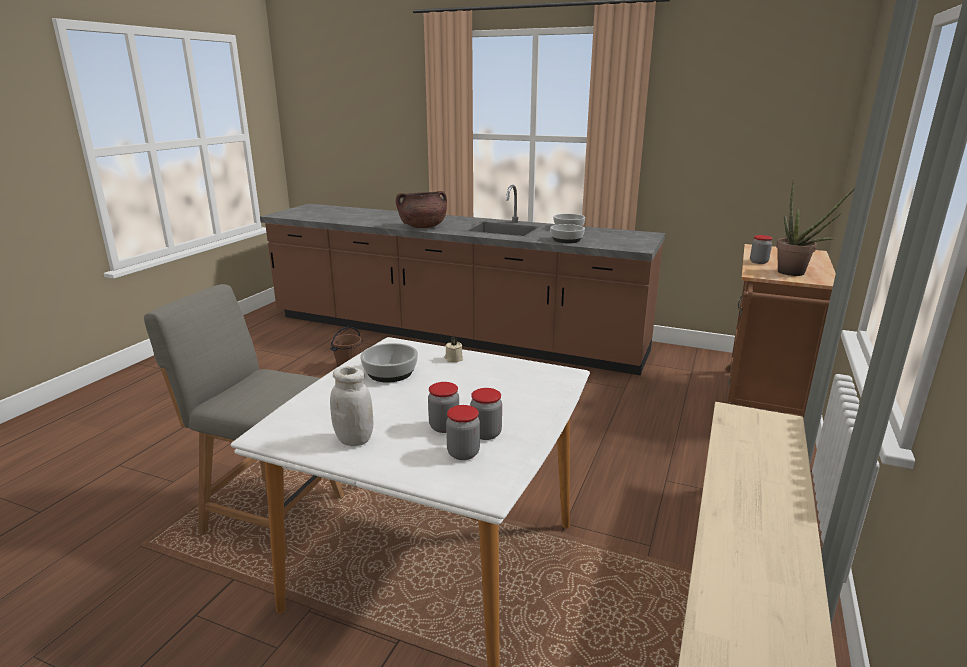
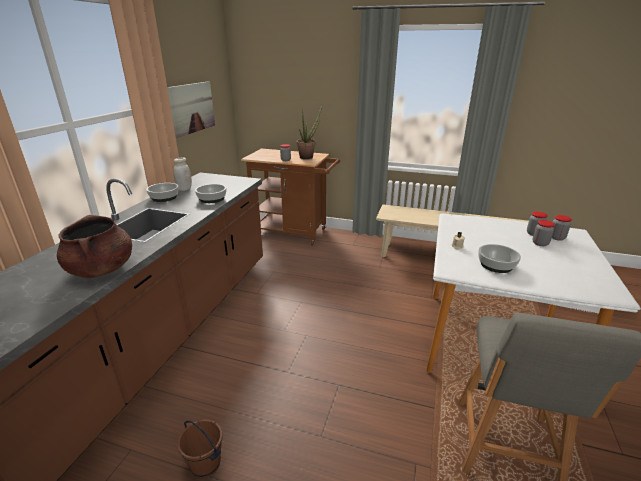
camera: 95 degrees left, 5 degrees up
white jar [330,366,373,446] -> white jar moved to [174,157,192,191]
none -> picture [167,81,215,138]

